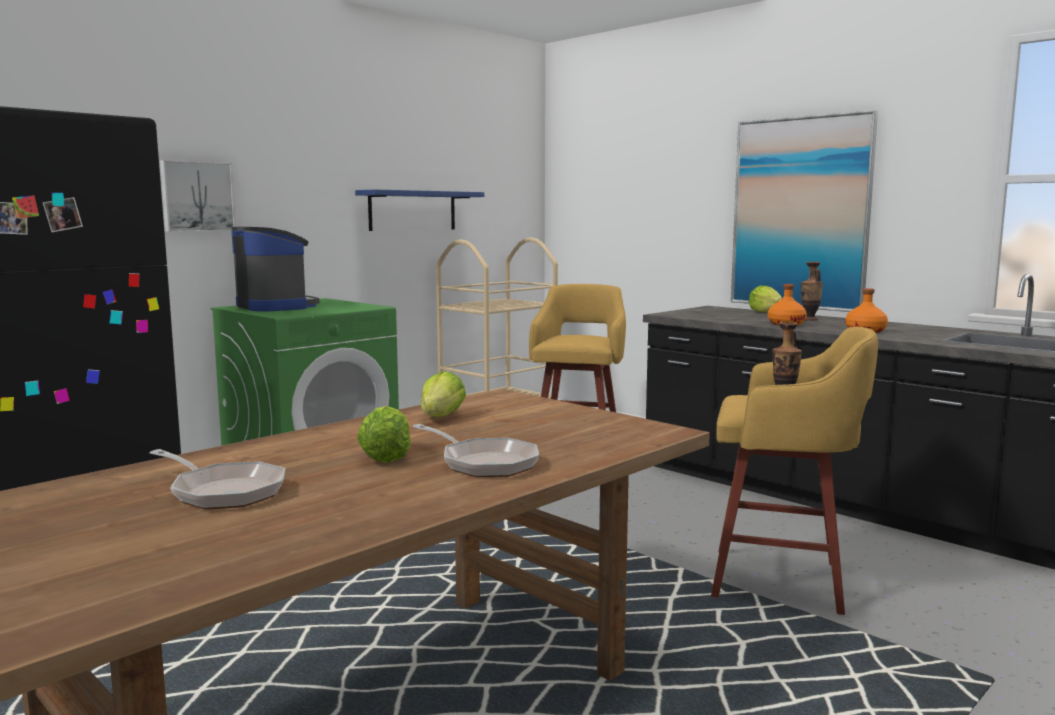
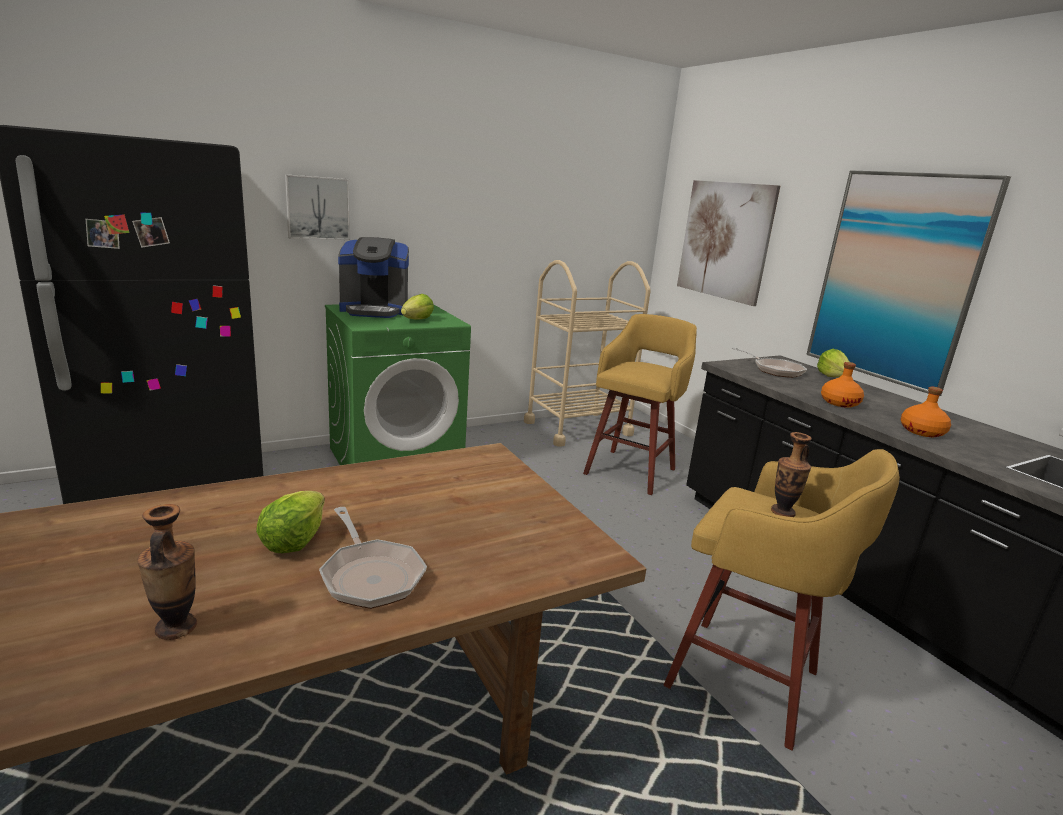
camera: 15 degrees right, 10 degrees up
frying pan [149,449,285,509] -> frying pan moved to [732,347,807,378]
coffee machine [231,227,320,312] -> coffee machine turned 105 degrees clockwise [338,237,409,318]
blue shelf [355,189,484,231] -> none
lettuce [421,371,466,417] -> lettuce moved to [401,294,434,320]
vase [801,262,823,321] -> vase moved to [137,504,197,640]
none -> picture [677,180,780,306]

